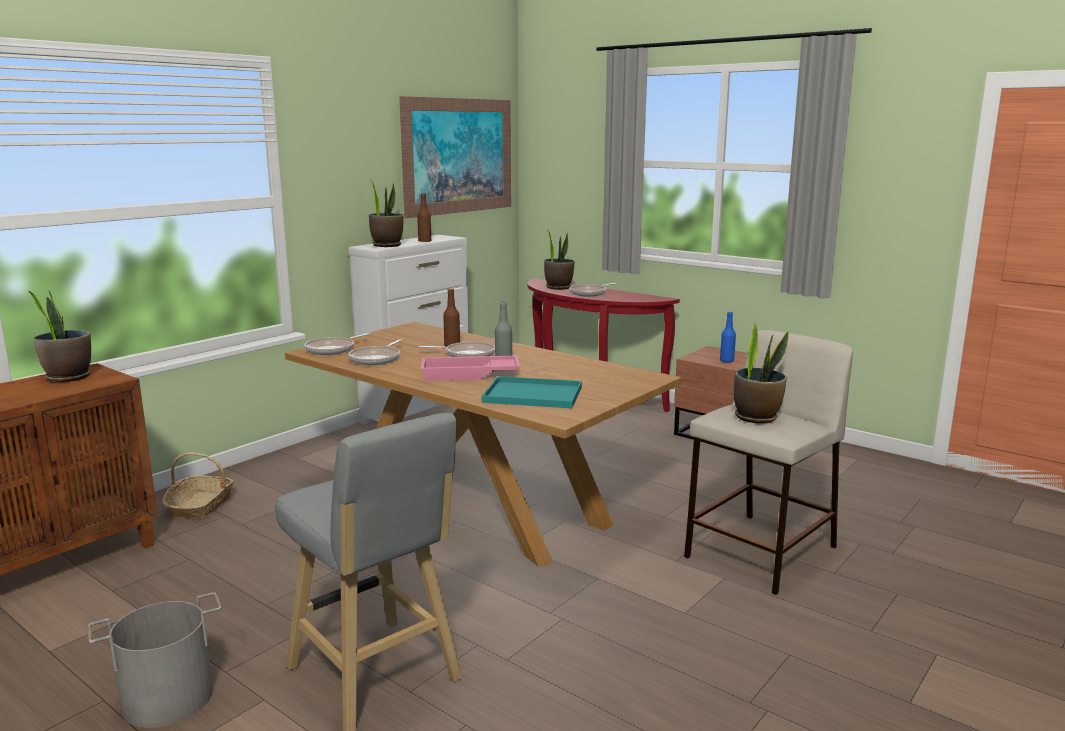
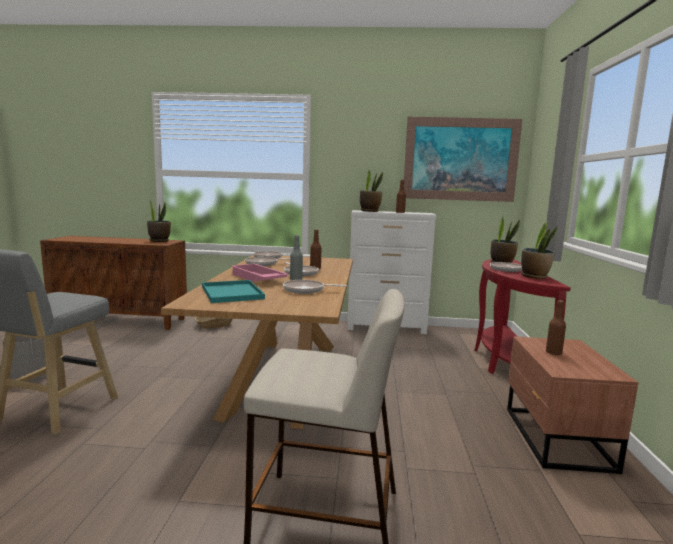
camera: 55 degrees right, 5 degrees down
blue bottle [720,312,736,363] -> brown bottle [546,300,566,355]
potted plant [734,321,789,424] -> potted plant moved to [521,221,557,279]
none -> frying pan [283,280,347,294]

